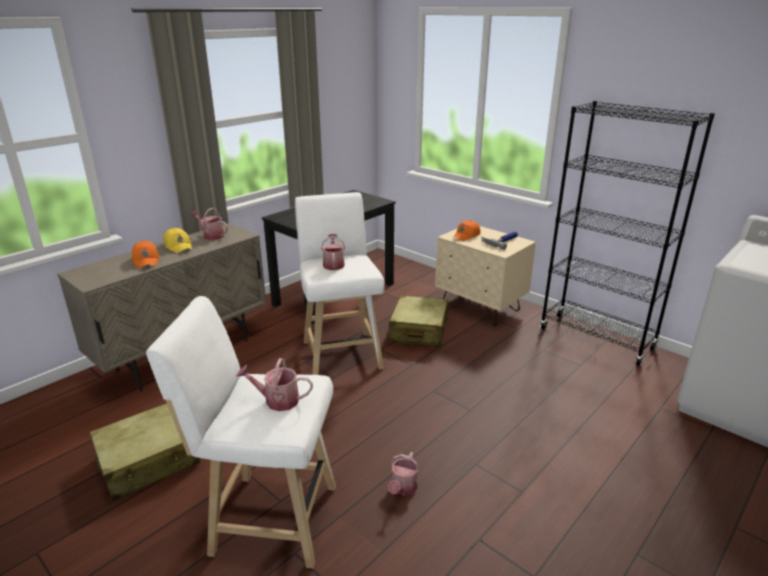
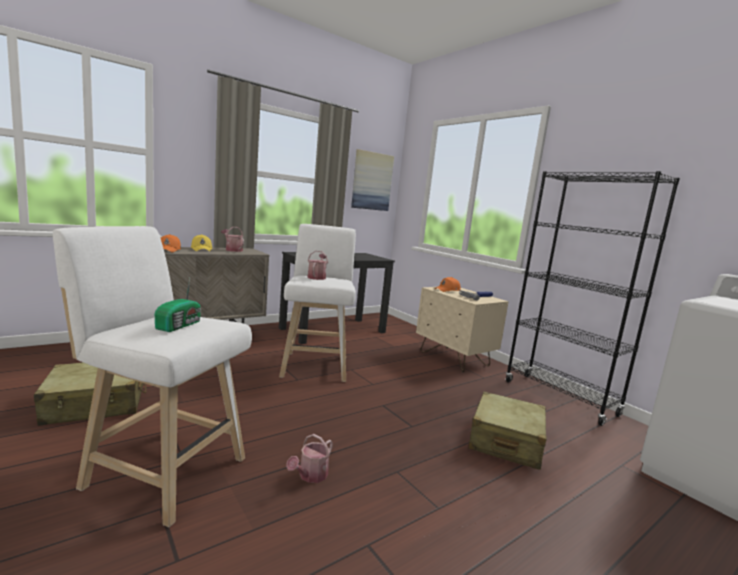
camera: 10 degrees right, 15 degrees down
watering can [236,358,313,411] -> radio [155,278,201,332]
beige suitcase [389,295,448,348] -> beige suitcase moved to [468,391,547,470]
none -> picture [351,149,394,211]

